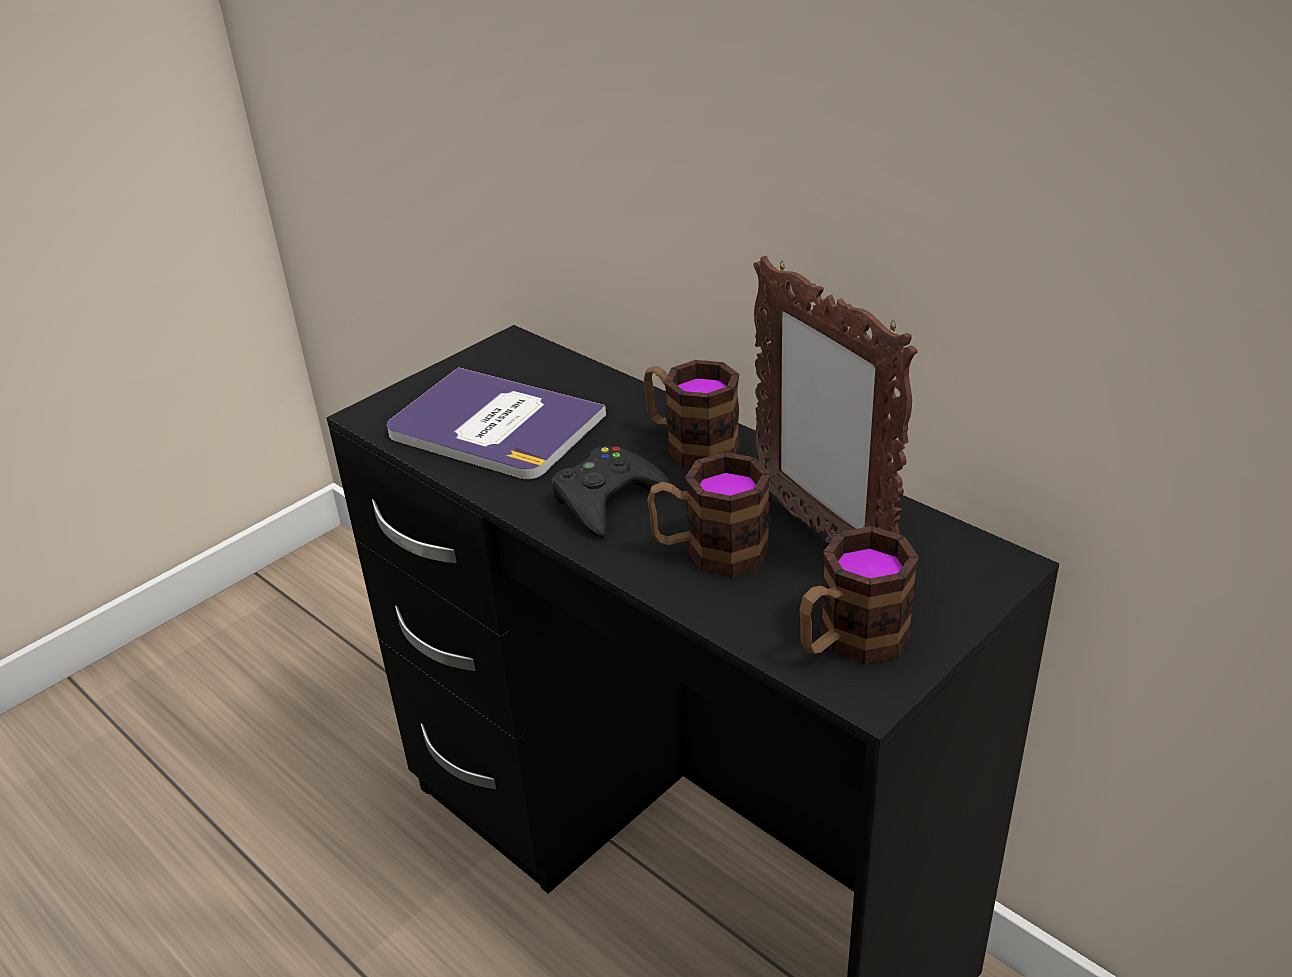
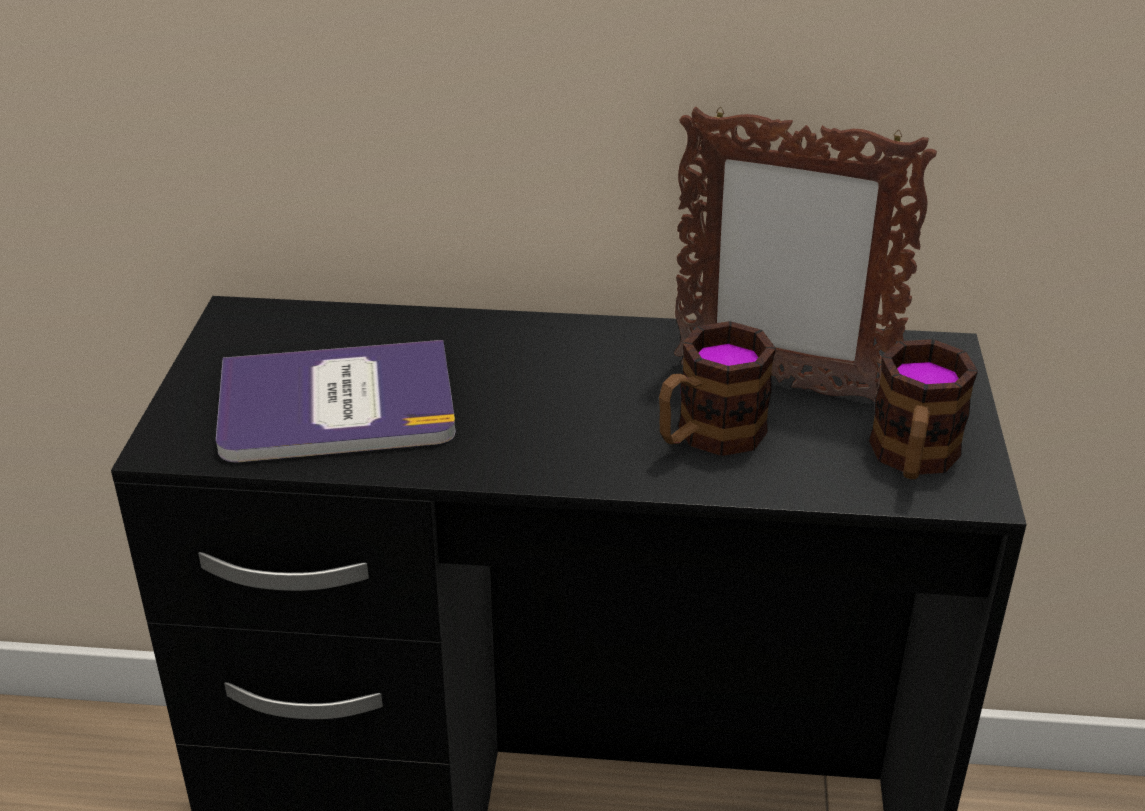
camera: 40 degrees left, 0 degrees up
black game controller [551,445,671,537] -> none
mug [644,360,740,467] -> none

